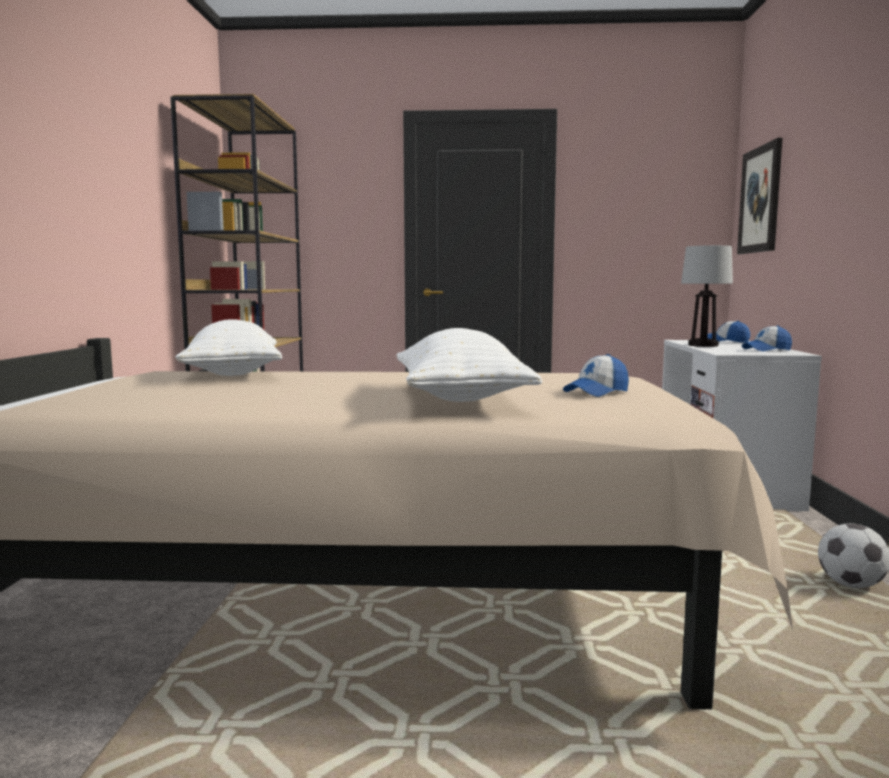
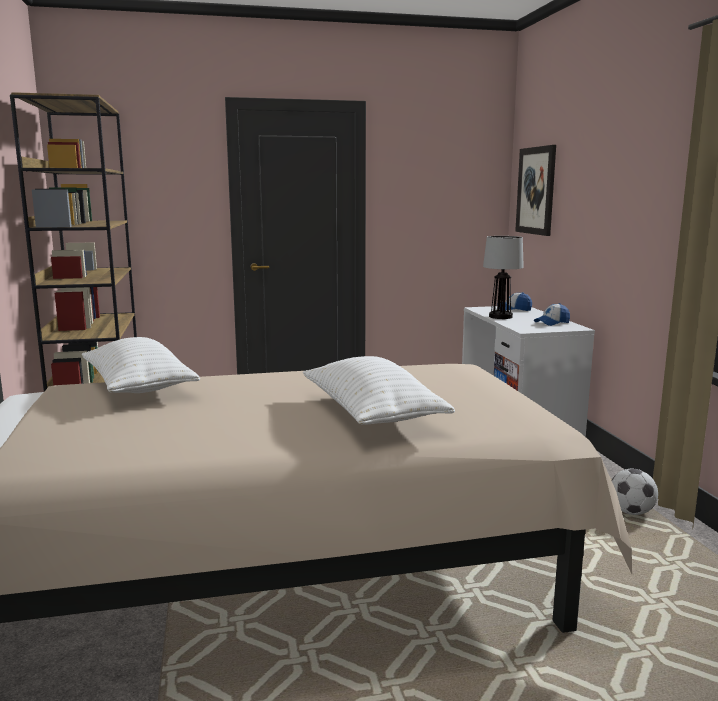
camera: 15 degrees left, 5 degrees up
cap [563,354,629,397] -> none

